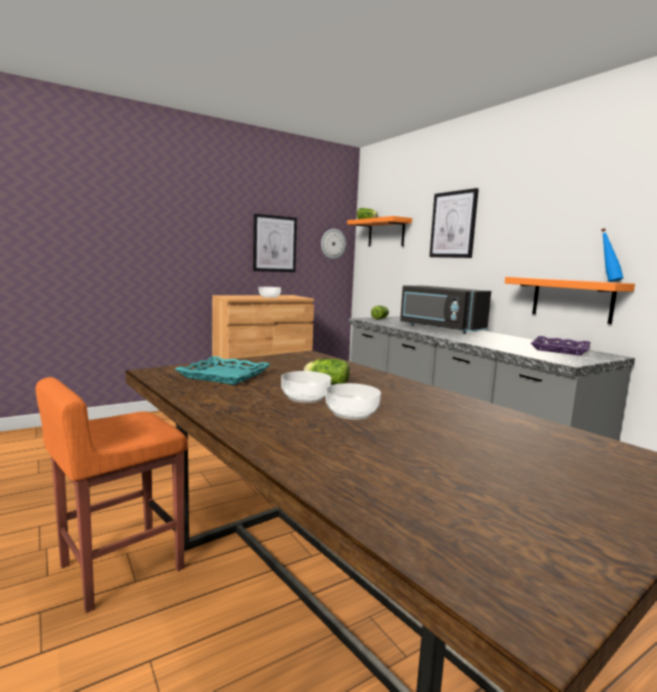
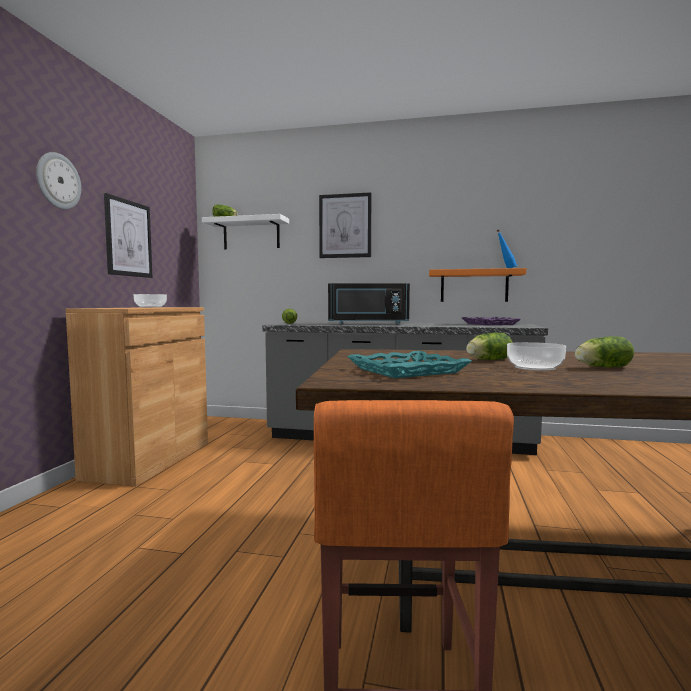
camera: 45 degrees left, 5 degrees down
wall clock [321,229,346,259] -> wall clock moved to [36,152,81,209]
bowl [325,383,381,420] -> lettuce [575,336,634,367]
orange shelf [347,216,412,246] -> white shelf [202,214,289,249]

